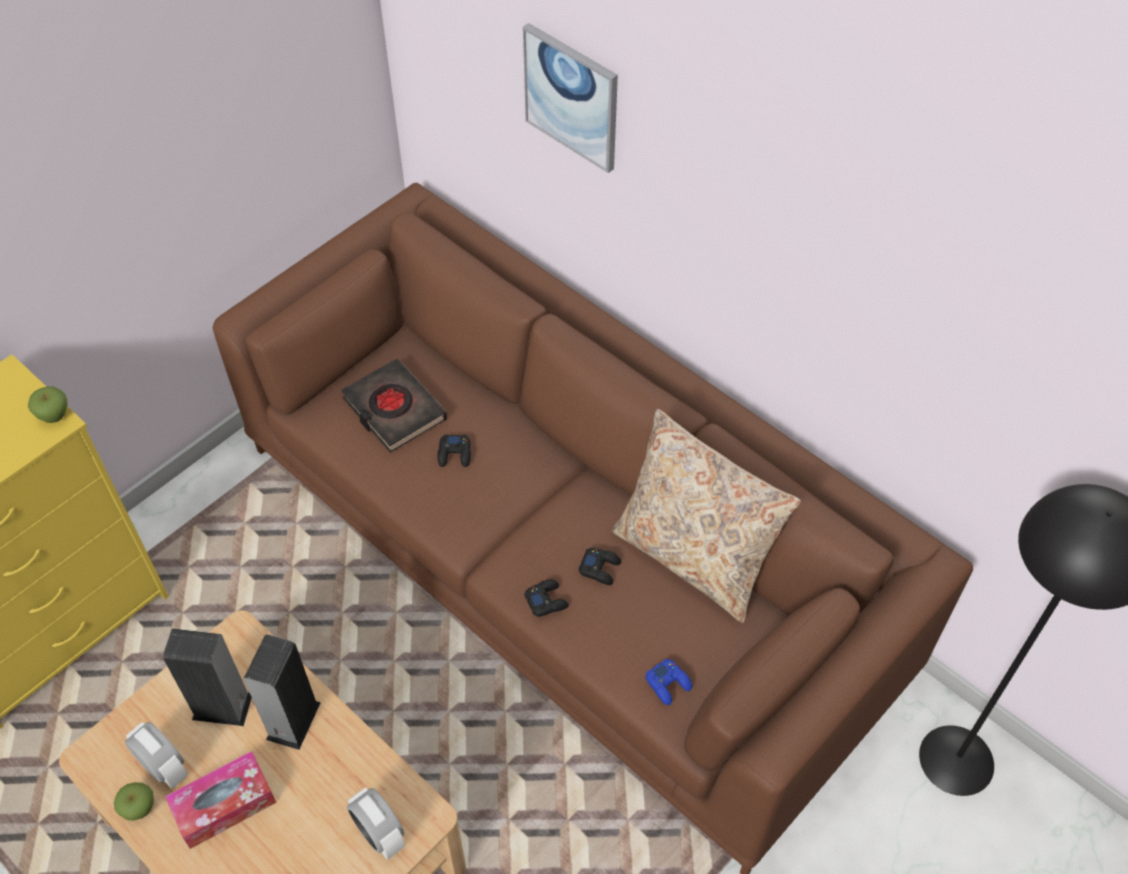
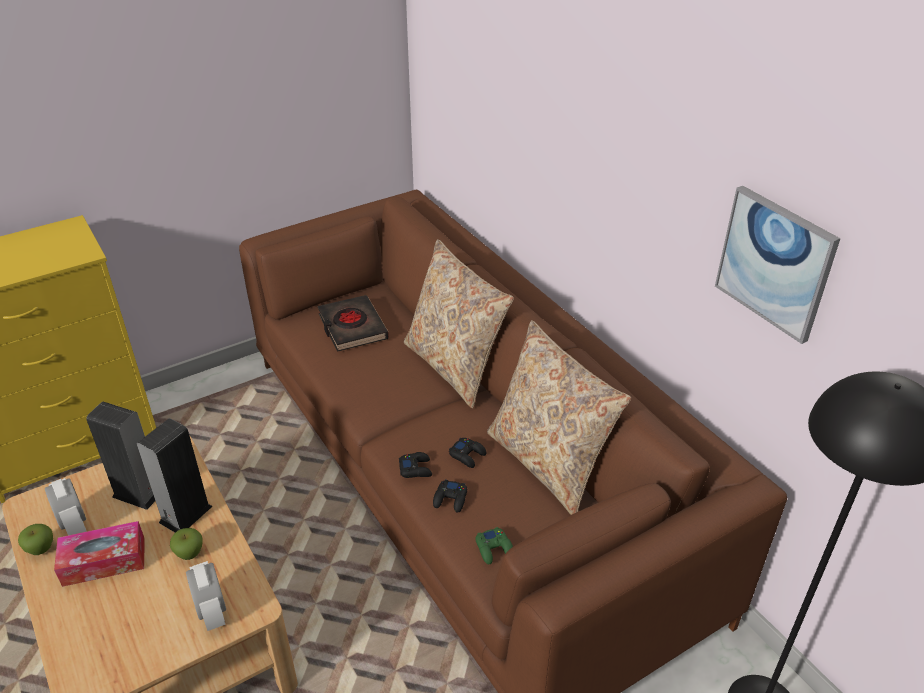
camera: 15 degrees right, 15 degrees down
apple [28,387,67,423] -> apple moved to [170,528,203,560]
black game controller [438,435,471,467] -> black game controller moved to [433,480,467,513]
picture [523,23,618,173] -> picture moved to [715,186,840,344]
blue game controller [646,659,692,705] -> green game controller [475,527,513,564]
none -> beige pillow [404,239,514,408]

